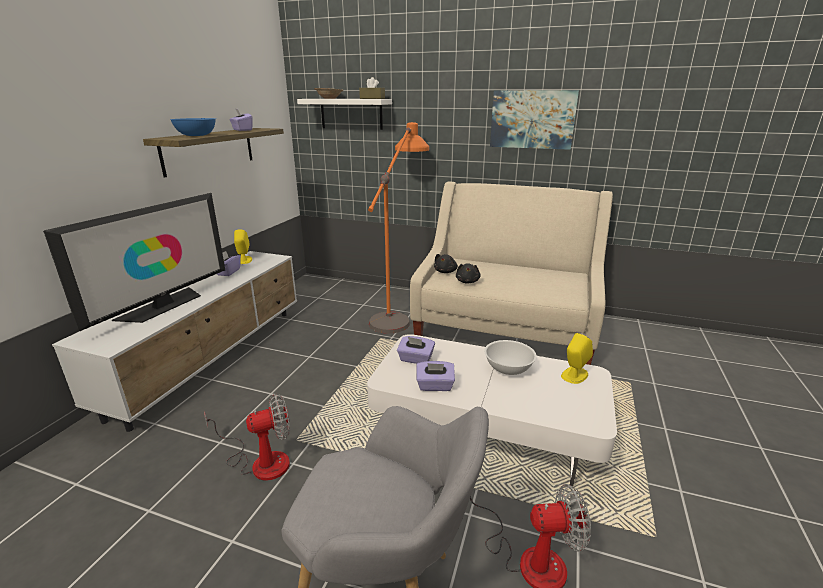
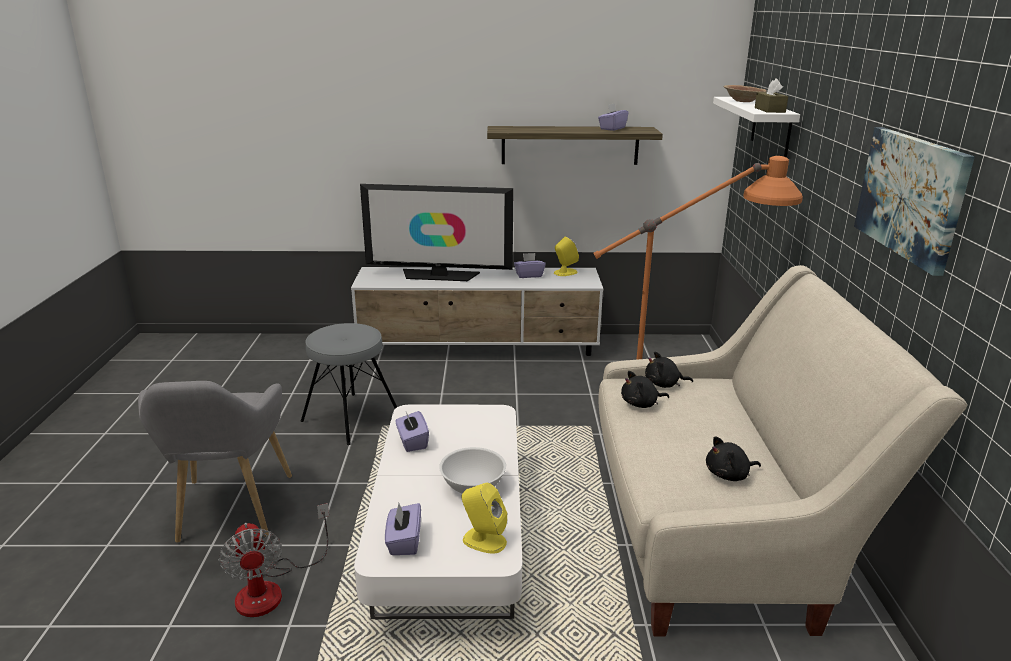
camera: 70 degrees right, 0 degrees up
blue bowl [170,118,216,136] -> none
fan [204,394,290,481] -> grey stool [300,323,397,445]
purple tissue box [397,336,435,364] -> purple tissue box moved to [385,503,421,555]
none -> black plush toy [706,437,761,481]

